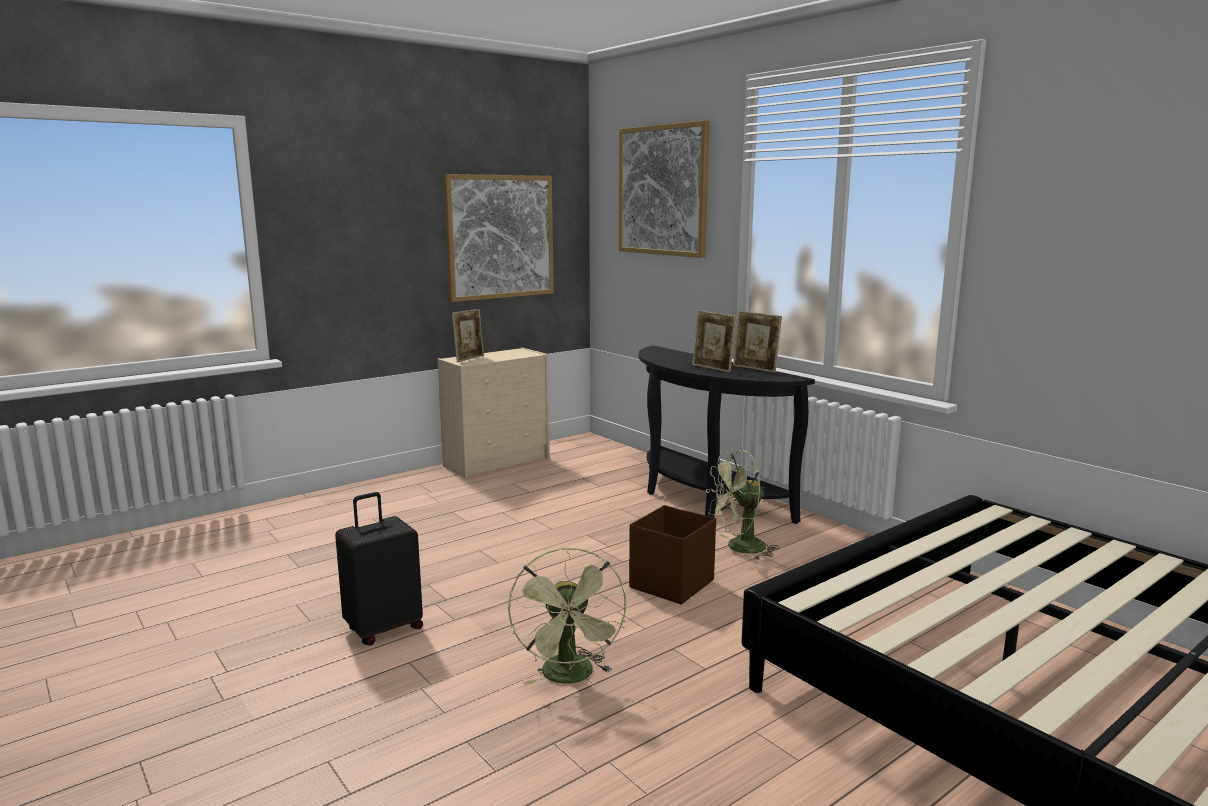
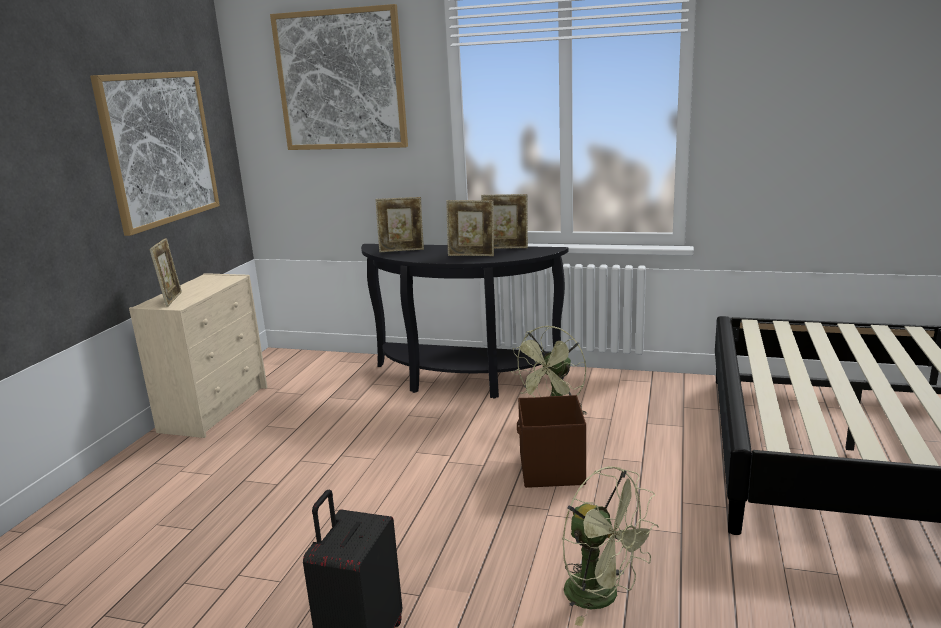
camera: 35 degrees left, 5 degrees up
none -> picture frame [375,197,424,253]

